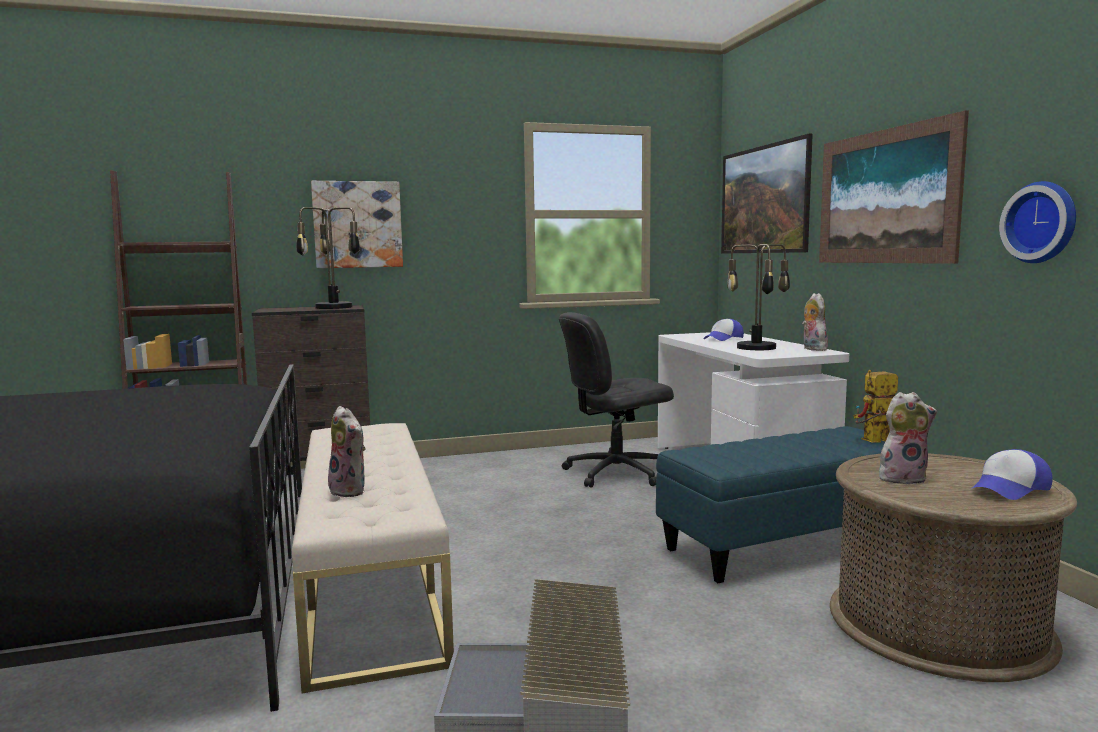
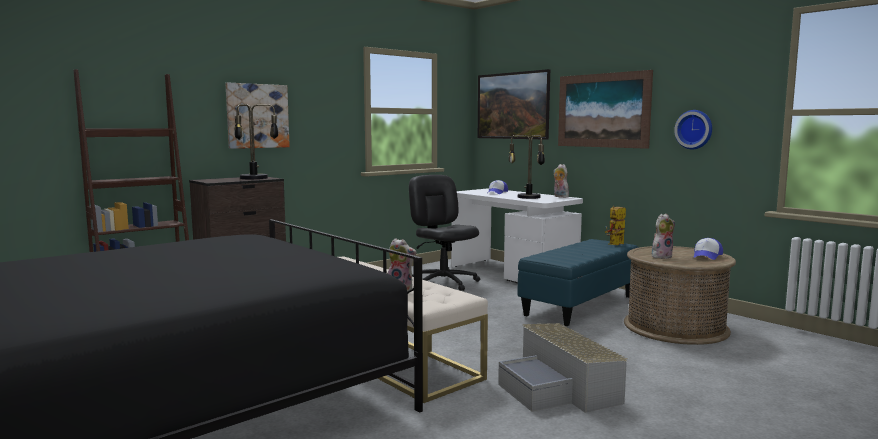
camera: 25 degrees left, 0 degrees up
black office chair [559,312,674,488] -> black office chair turned 105 degrees clockwise [409,175,480,291]

